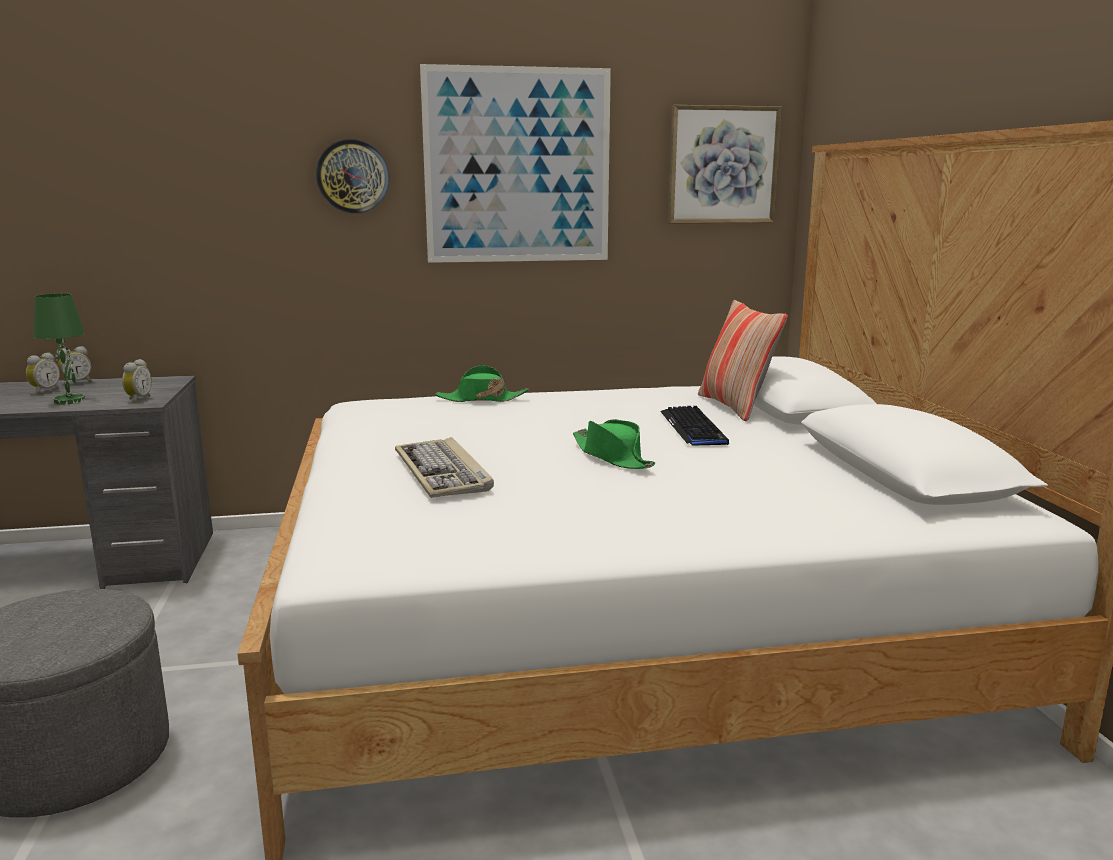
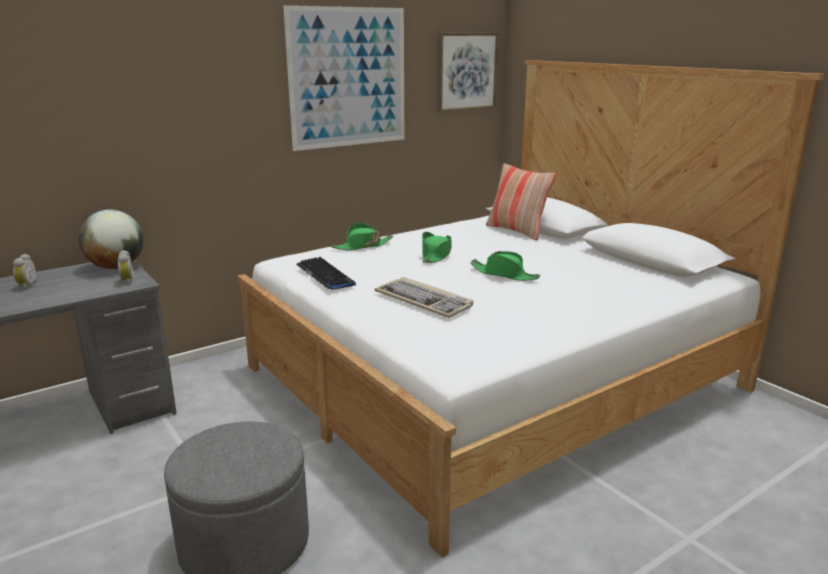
camera: 25 degrees left, 5 degrees up
green table lamp [33,293,85,405] -> none
alarm clock [58,346,92,385] -> none
wall clock [316,139,389,214] -> none
keyboard [660,406,729,446] -> keyboard moved to [296,257,356,290]
none -> globe [79,209,144,269]
none -> green hat [422,232,452,263]

